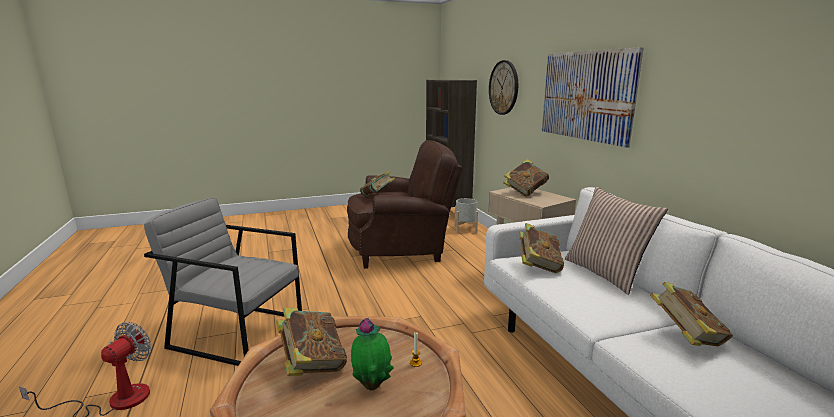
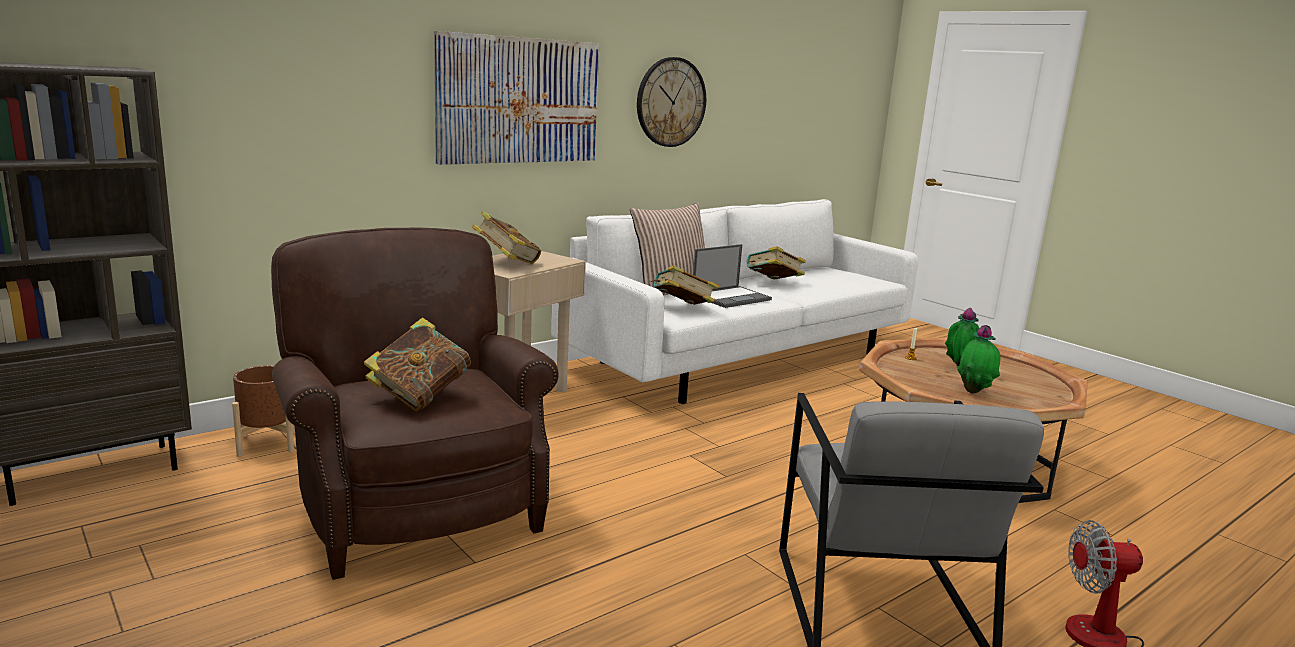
camera: 110 degrees left, 0 degrees up
book [276,307,347,376] -> potted plant [957,325,1001,394]
grey planter [454,198,478,233] -> brown planter [232,365,295,457]
wall clock [489,60,518,115] -> wall clock moved to [637,57,706,147]
none -> laptop [693,244,772,308]

